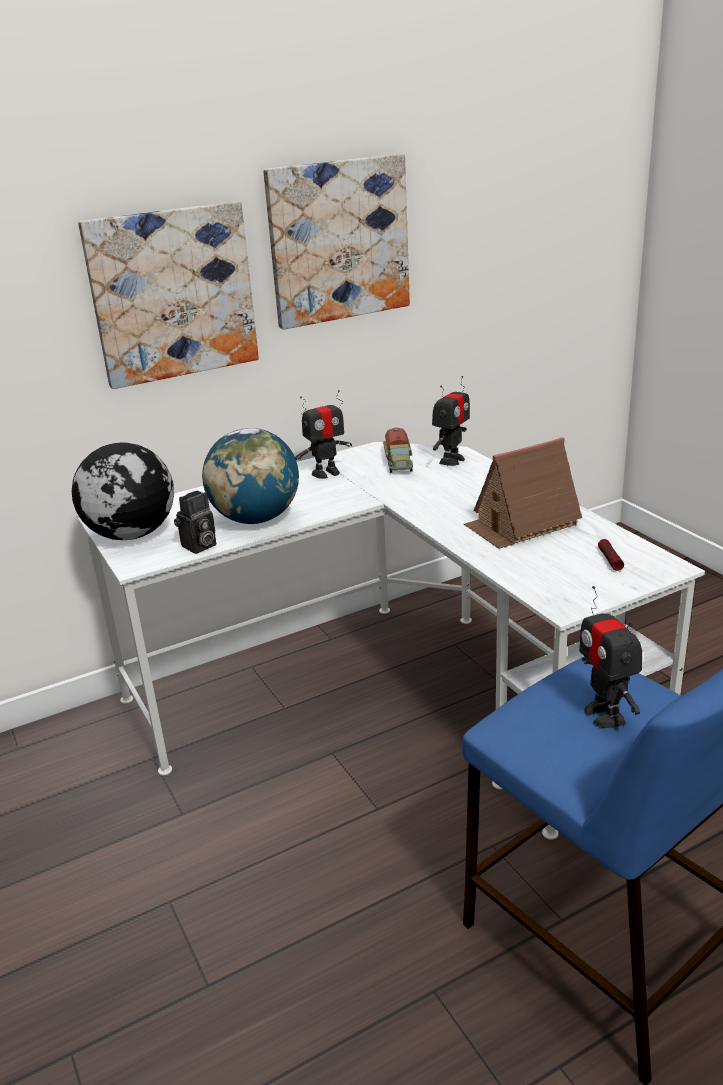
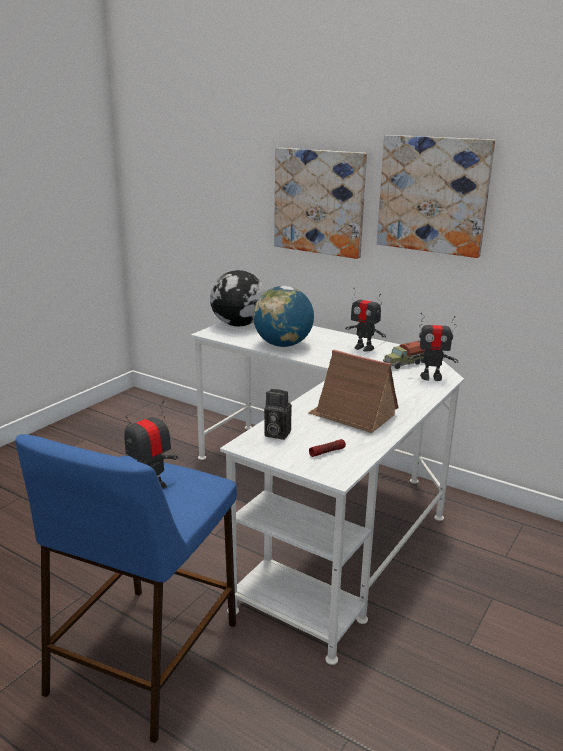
camera: 60 degrees right, 5 degrees down
camera [174,490,216,554] -> camera moved to [264,389,292,440]

